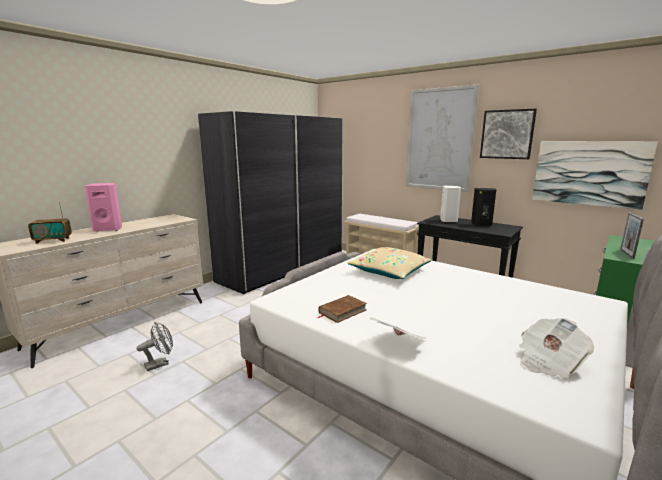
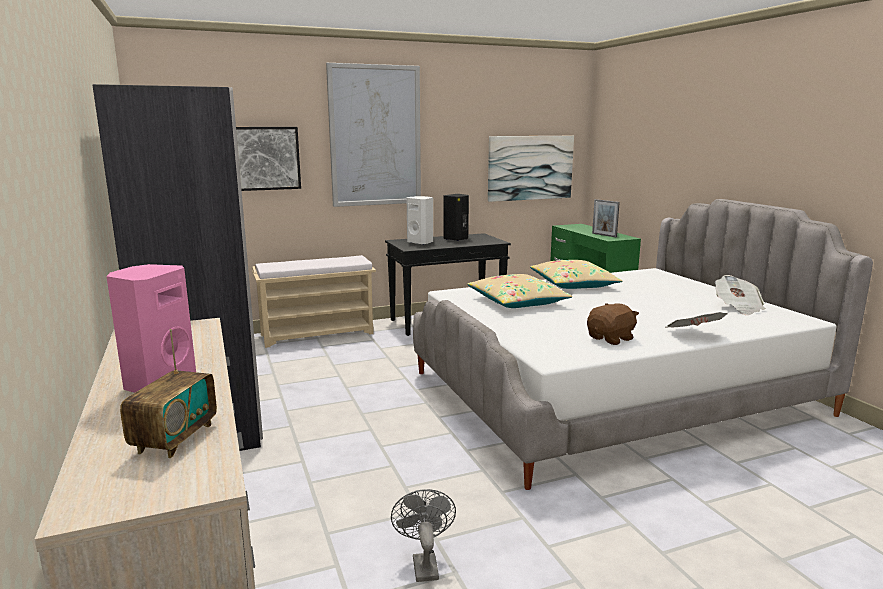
camera: 60 degrees left, 0 degrees up
brown book [317,295,367,323] -> brown plush toy [587,303,639,345]
picture [480,109,537,159] -> picture moved to [236,127,301,191]
none -> beige pillow [530,260,623,289]

